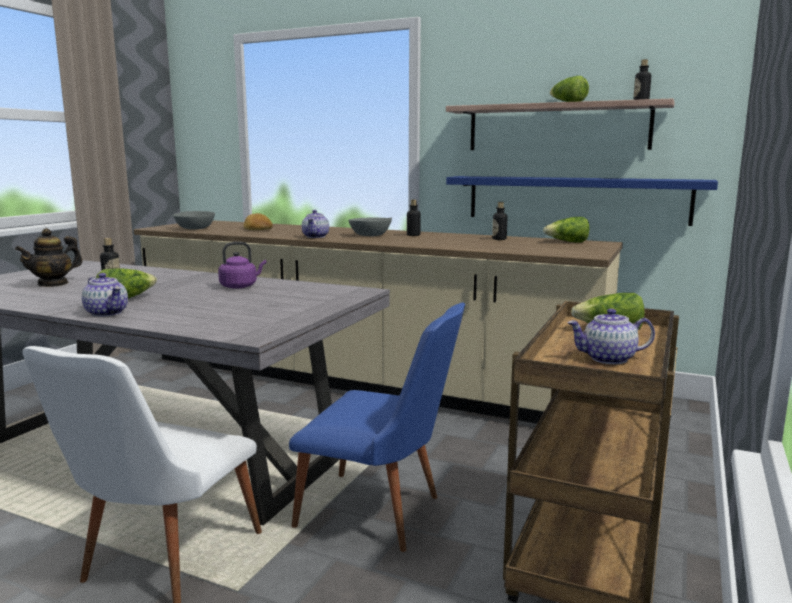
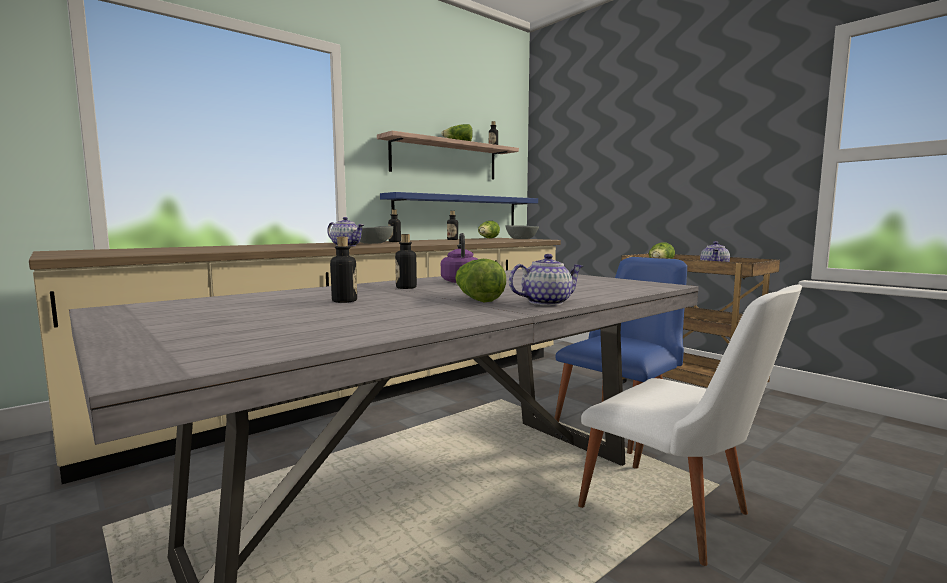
camera: 65 degrees left, 5 degrees down
teapot [15,228,83,287] -> none
grey bowl [173,211,215,230] -> grey bowl moved to [505,225,539,239]
bread [244,213,273,230] -> none
none -> bottle [395,234,417,289]

